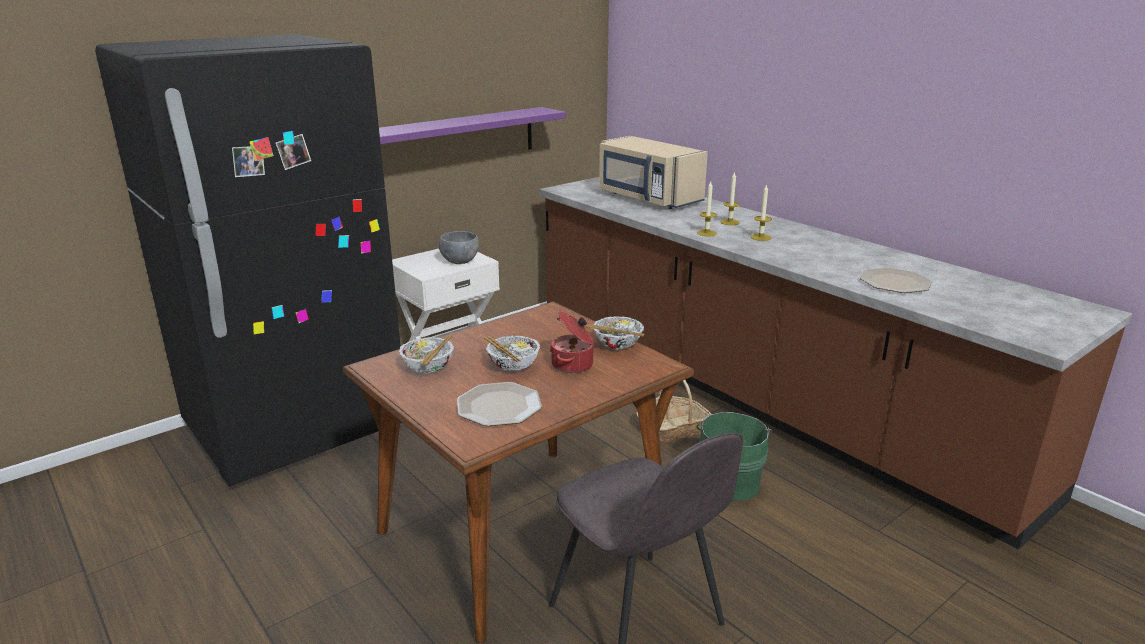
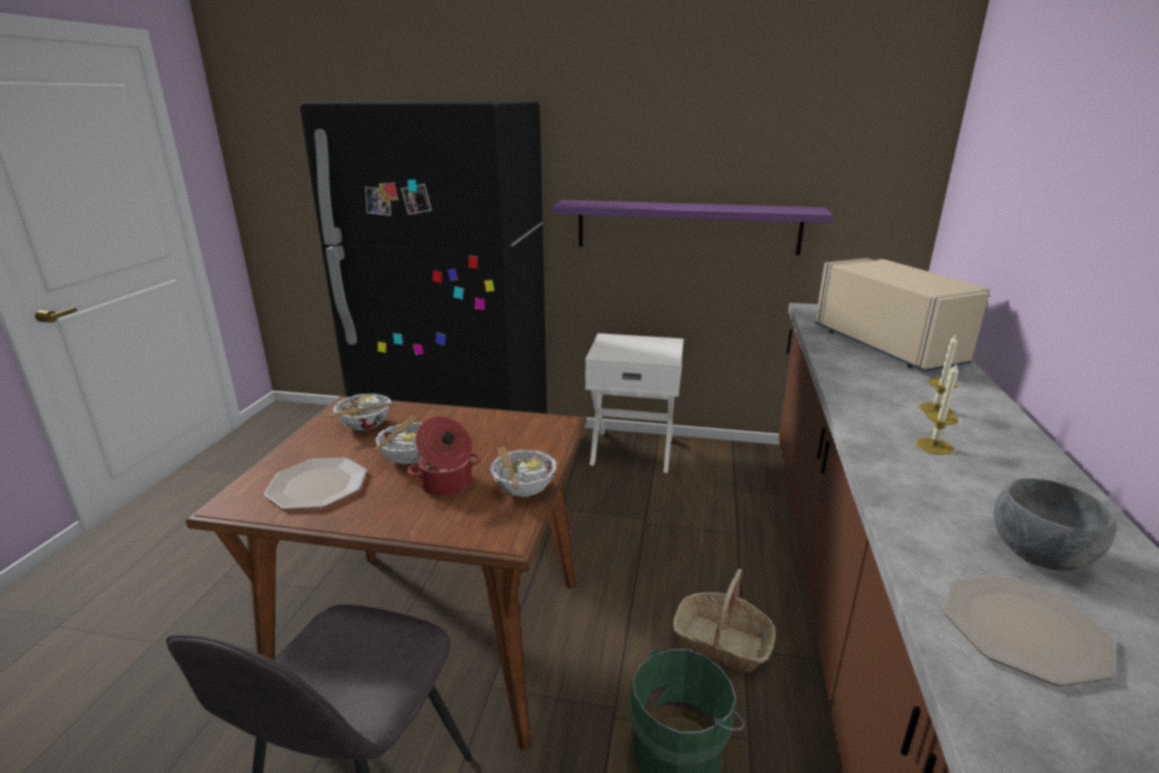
camera: 50 degrees right, 0 degrees up
grey bowl [439,231,479,264] -> grey bowl moved to [994,478,1116,571]
beige microwave [599,136,708,209] -> beige microwave turned 150 degrees clockwise [815,258,989,372]
candle [697,182,717,236] -> none

